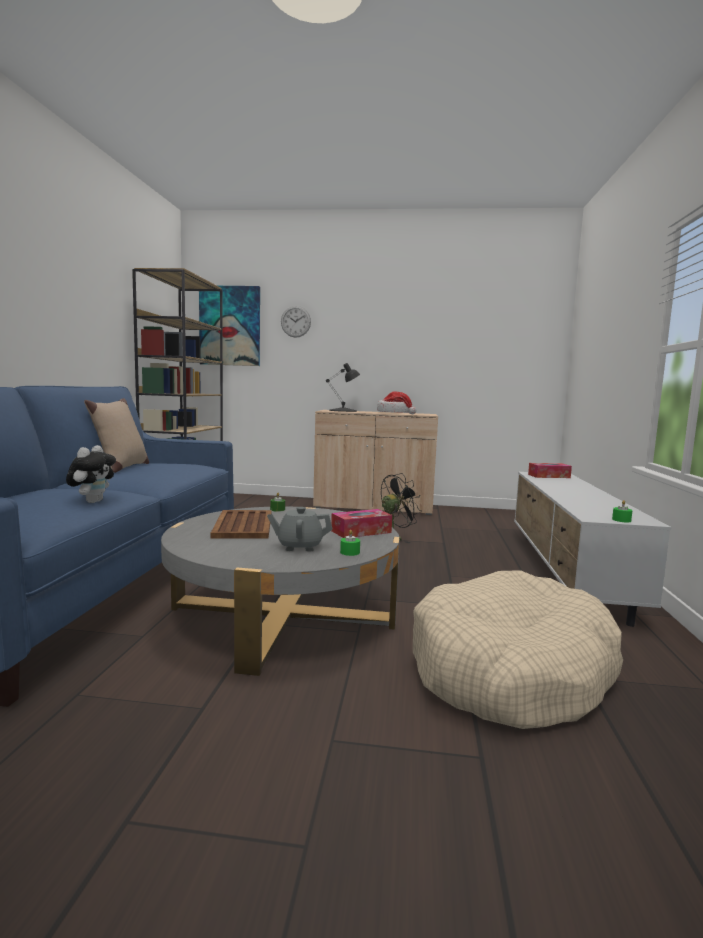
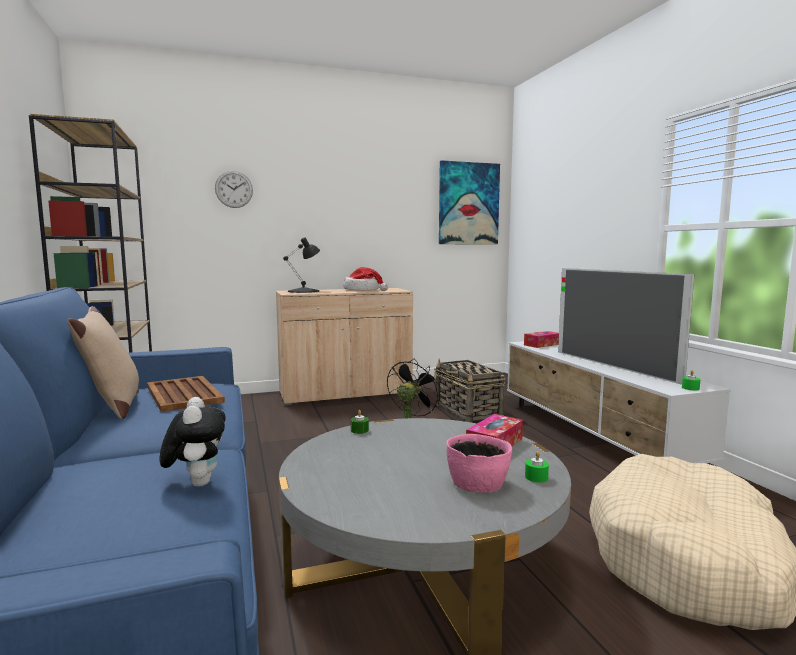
camera: 25 degrees left, 0 degrees up
picture [199,286,260,366] -> picture moved to [439,160,500,245]
brown tray [210,510,271,539] -> brown tray moved to [147,376,225,412]
grey teapot [267,507,332,551] -> pink bowl [446,434,512,493]
none -> basket [434,359,505,423]
none -> television [558,268,694,385]

